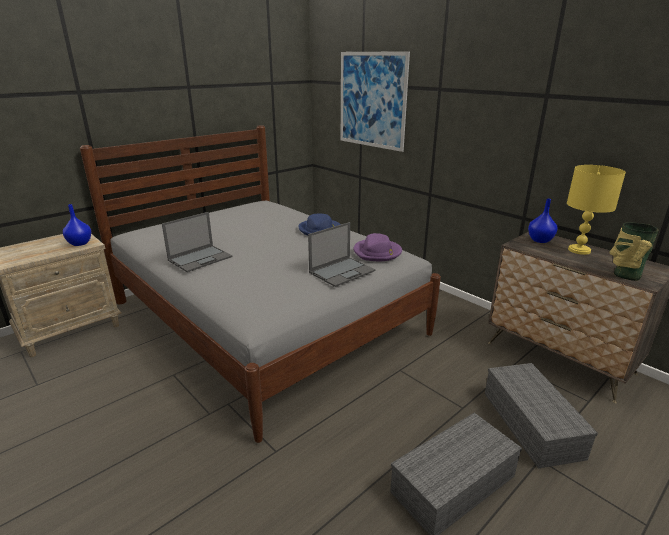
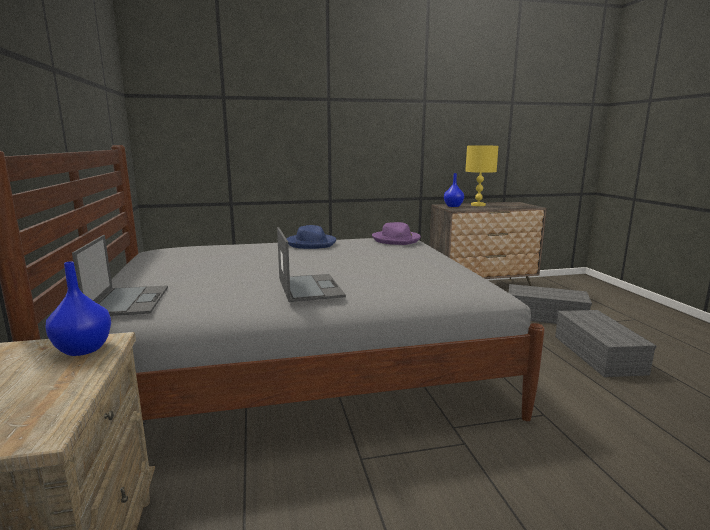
camera: 60 degrees left, 10 degrees down
laptop [308,222,375,287] -> laptop moved to [72,235,168,316]
picture [341,51,410,152] -> none
vase [610,222,658,281] -> none

